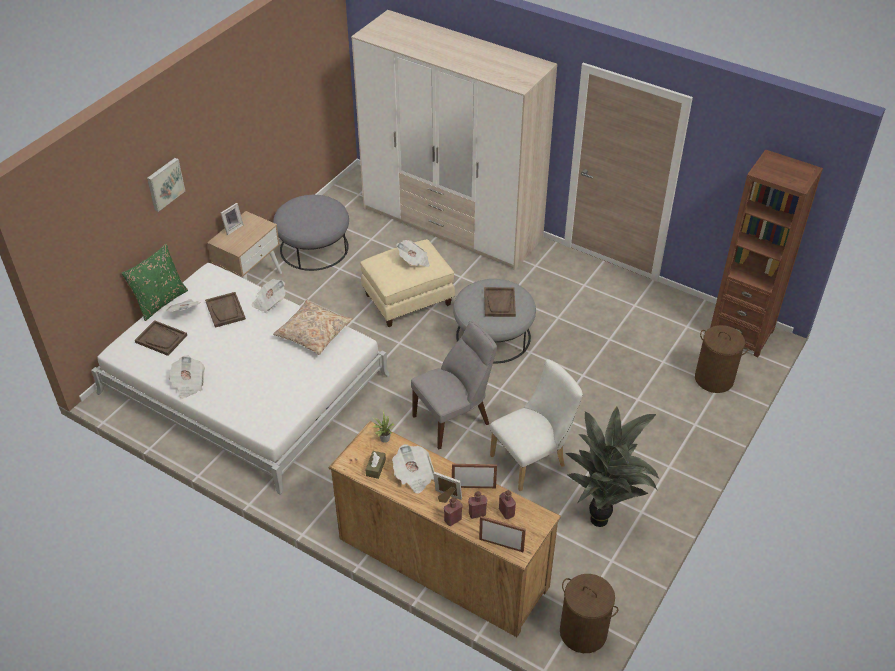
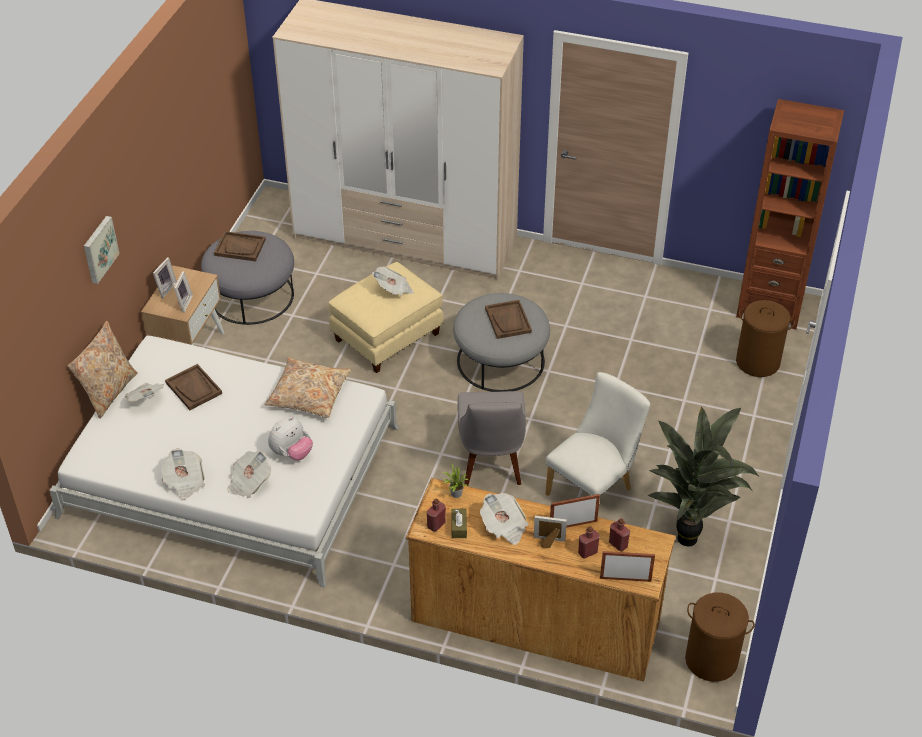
camera: 15 degrees left, 0 degrees up
green pillow [121,244,188,321] -> beige pillow [68,321,138,419]
brown tray [135,320,187,356] -> brown tray moved to [214,231,266,261]
newspaper [252,279,286,313] -> newspaper moved to [227,451,271,498]
grey chair [411,321,497,449] -> grey chair turned 135 degrees clockwise [457,391,526,486]
red bottle [444,497,462,526] -> red bottle moved to [427,498,446,532]
none -> picture frame [174,271,193,313]
none -> plush toy [268,417,313,460]

